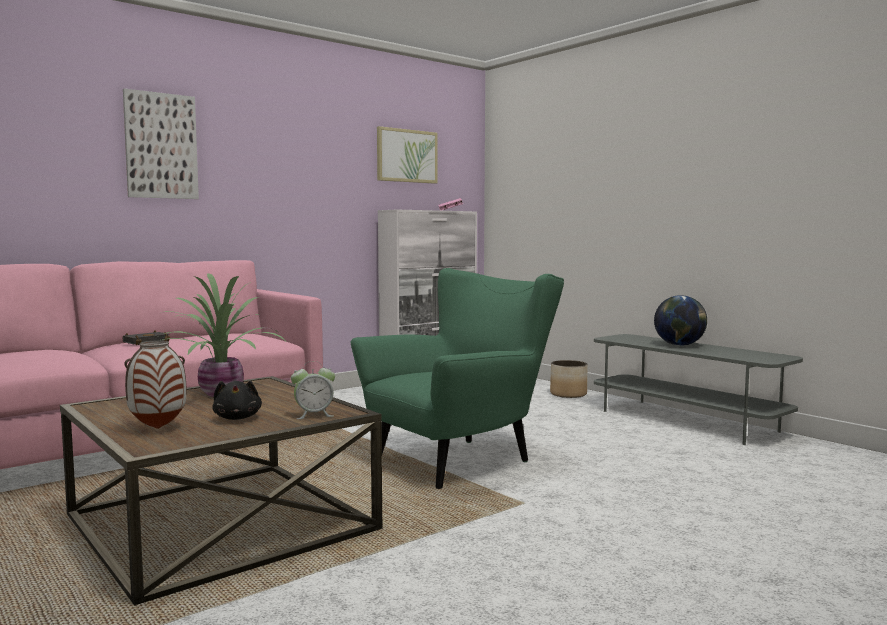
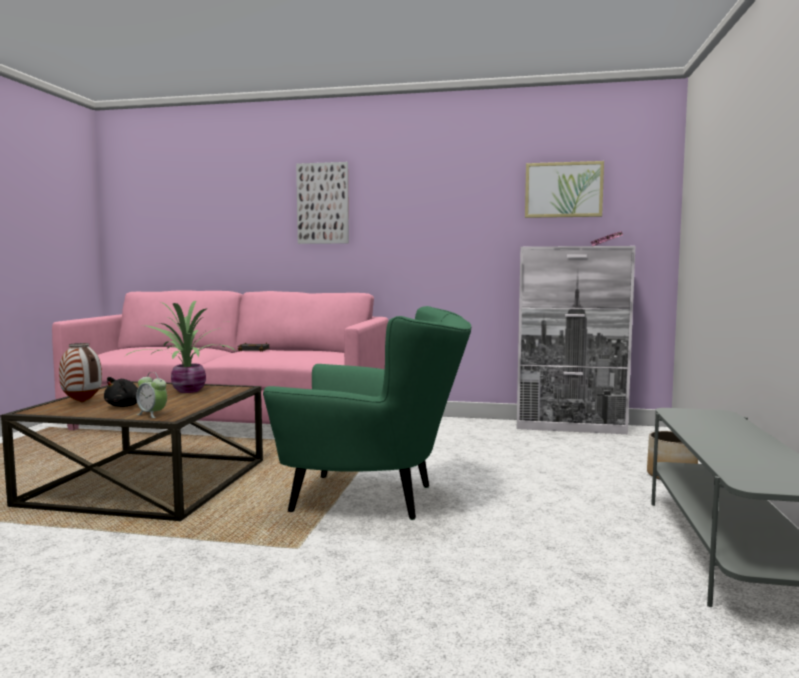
camera: 50 degrees right, 0 degrees up
globe [654,295,707,346] -> none

